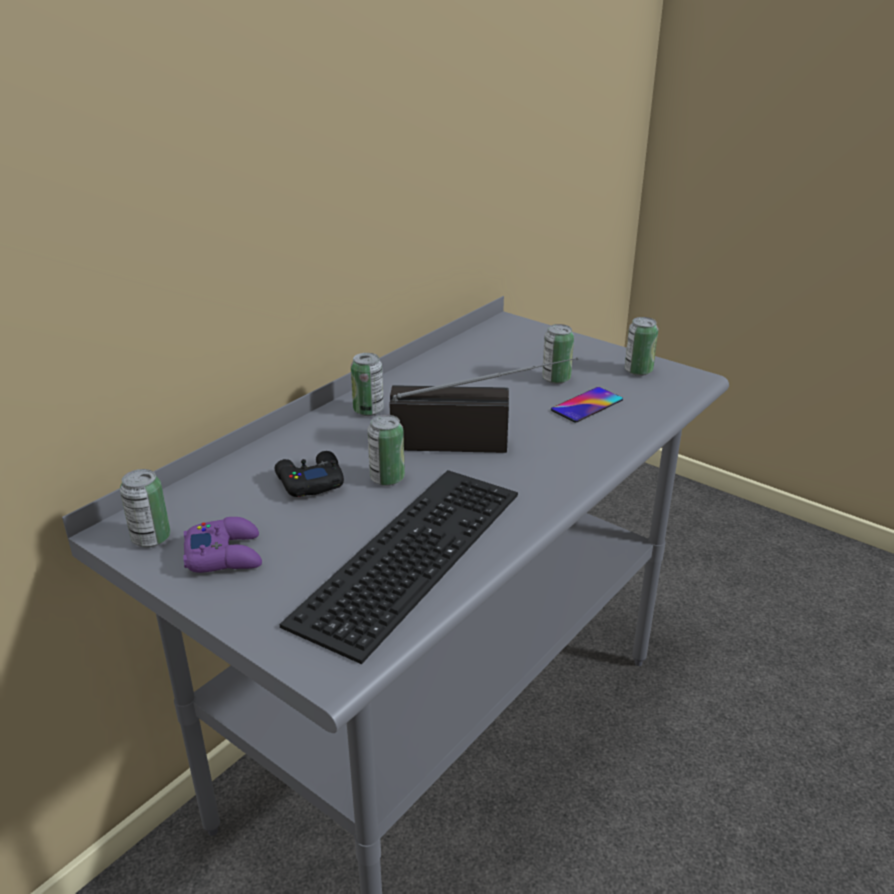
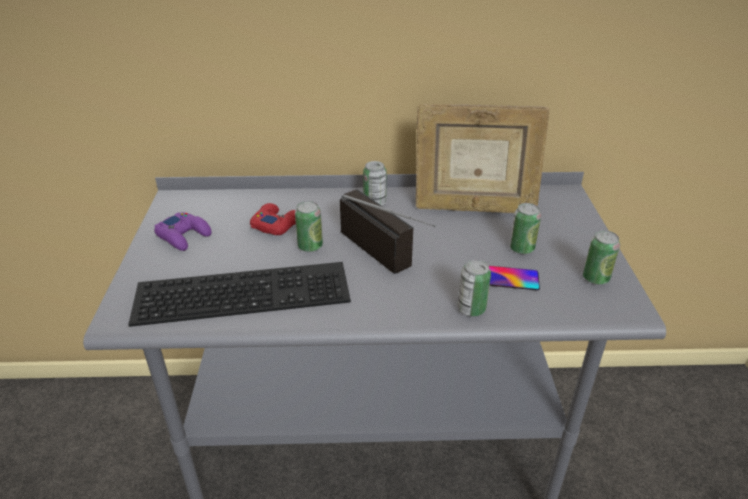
camera: 50 degrees right, 5 degrees up
can [120,469,171,547] -> can moved to [457,259,491,316]
black game controller [275,451,344,497] -> red game controller [250,203,296,235]
none -> picture frame [416,104,550,213]

